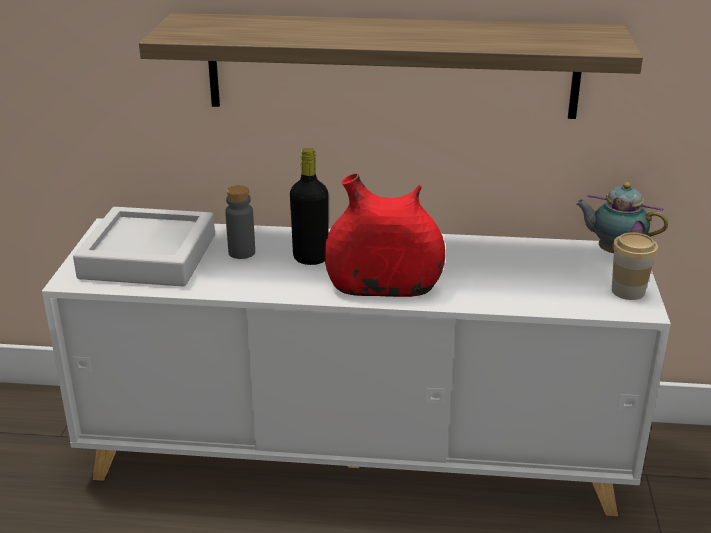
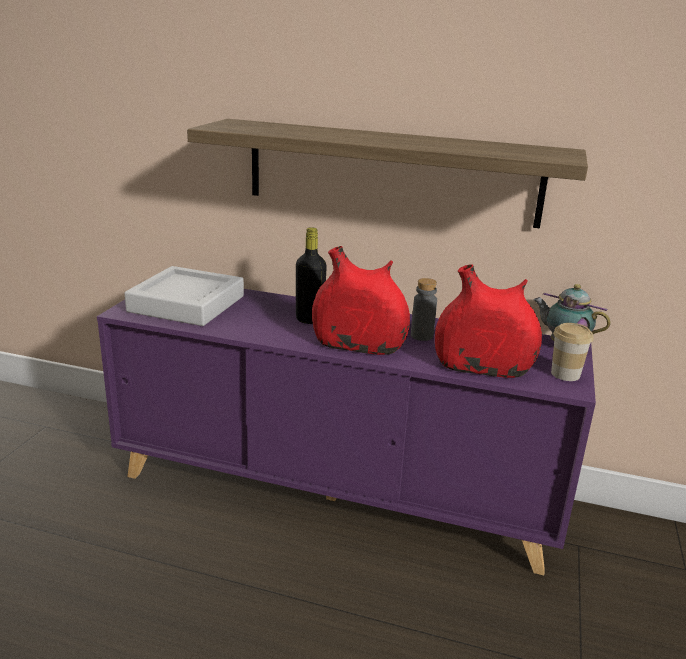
camera: 10 degrees right, 5 degrees down
white cabinet [42,218,671,516] -> purple cabinet [97,289,596,575]
grey bottle [225,185,255,259] -> grey bottle moved to [411,278,437,341]
none -> red vase [435,264,542,378]

